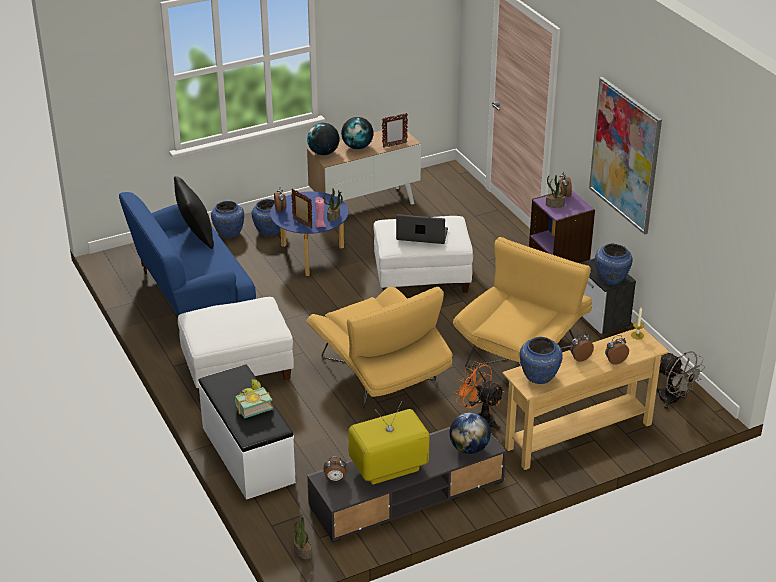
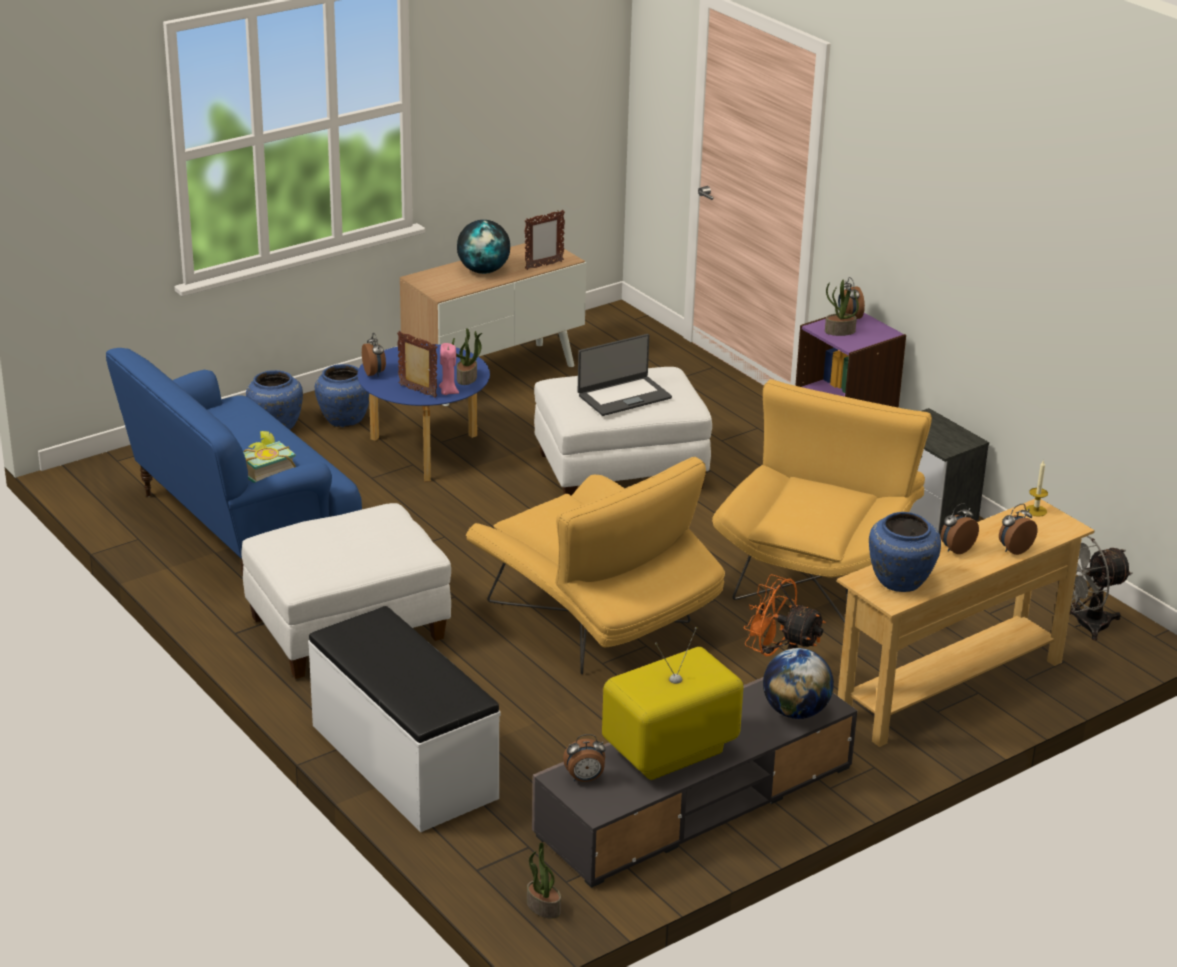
camera: 10 degrees left, 5 degrees down
black pillow [174,176,214,249] -> none
book [234,379,273,419] -> book moved to [243,431,296,483]
globe [307,123,340,155] -> none
laptop [396,214,448,244] -> laptop turned 150 degrees clockwise [578,334,672,416]
picture [589,77,662,235] -> none
blue vase [595,244,633,285] -> none
grey fan [656,351,705,410] -> grey fan turned 120 degrees clockwise [1070,535,1133,641]

